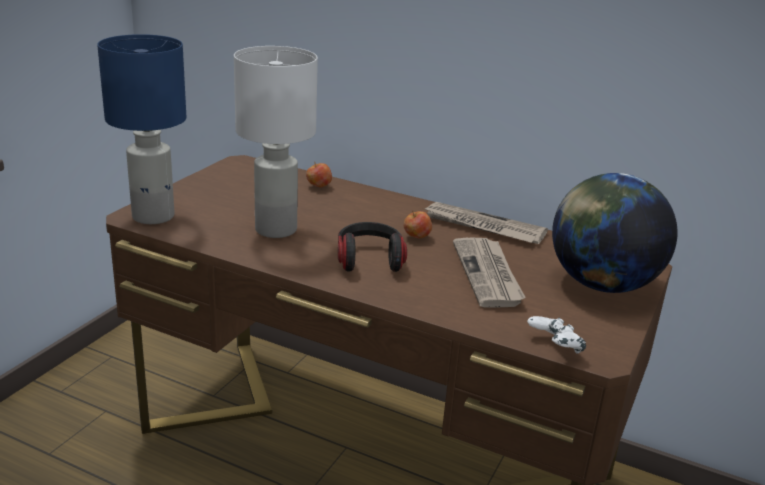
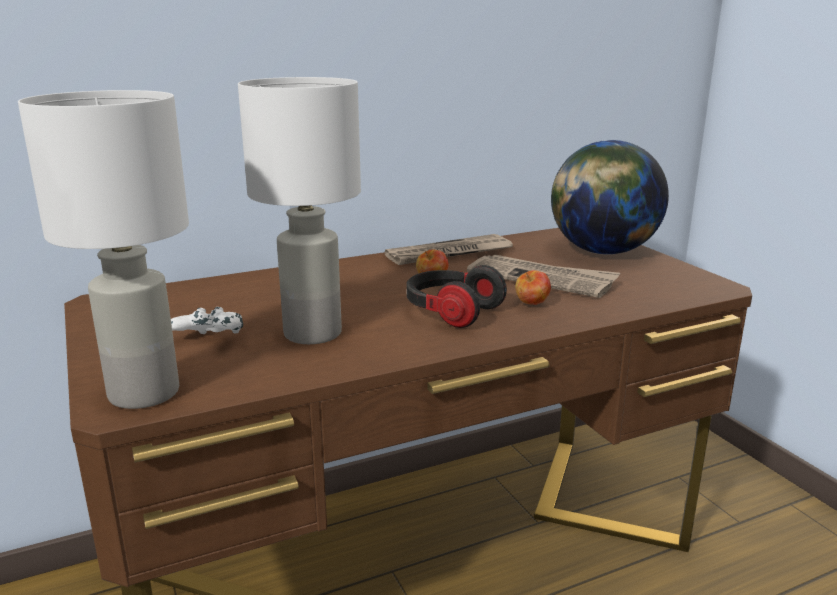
camera: 50 degrees left, 5 degrees down
blue table lamp [97,34,186,224] -> white table lamp [18,90,189,409]
apple [306,162,332,187] -> apple moved to [515,270,551,305]
white game controller [527,316,586,354] -> white game controller moved to [171,307,243,334]

